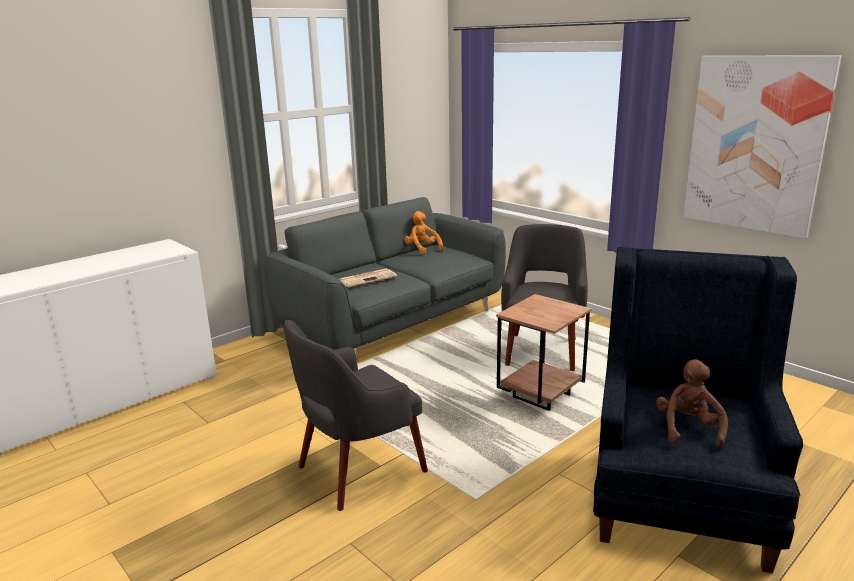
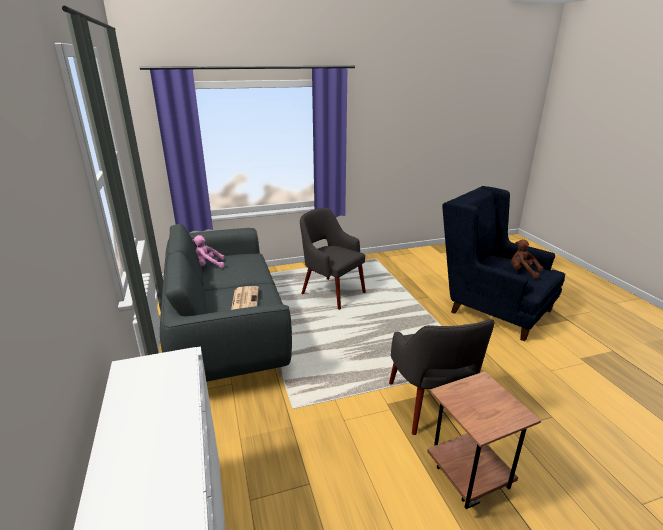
camera: 65 degrees left, 5 degrees up
orange plush toy [405,211,443,254] -> pink plush toy [192,235,225,268]
brown side table [496,294,591,411] -> brown side table moved to [427,371,541,509]
picture [683,55,841,239] -> none

